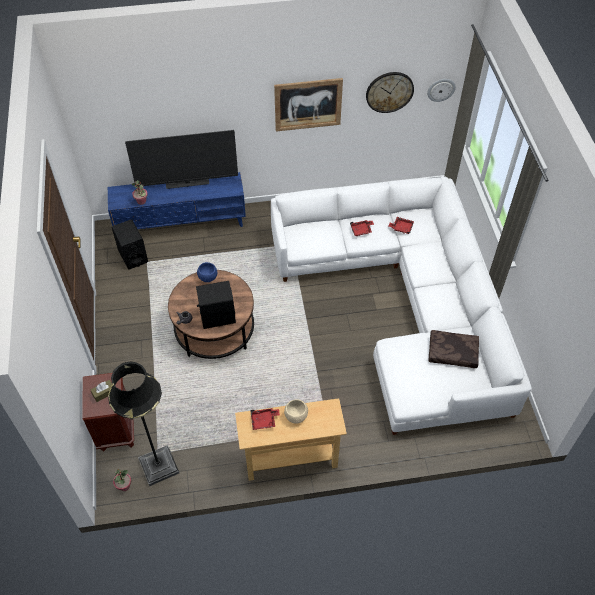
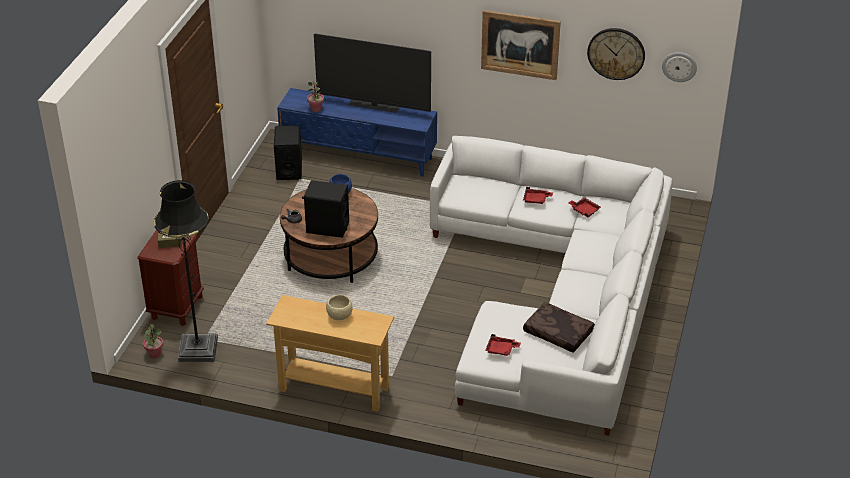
camera: 25 degrees right, 15 degrees down
red tray [251,408,280,430] -> red tray moved to [485,334,521,356]

